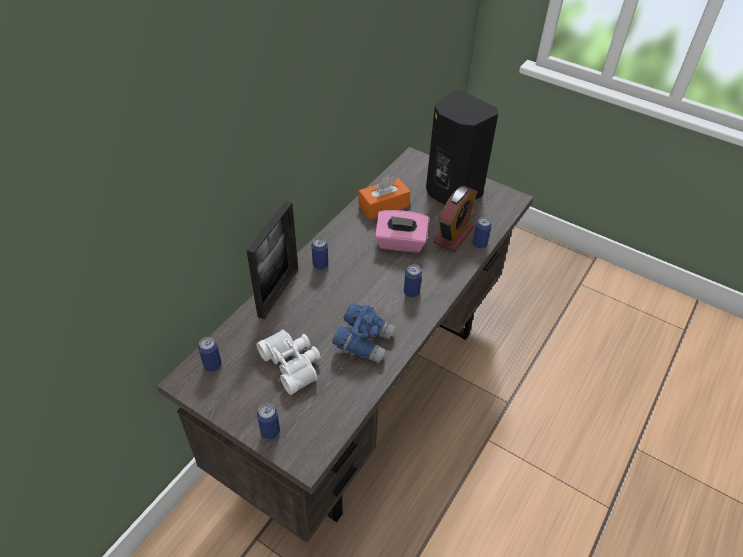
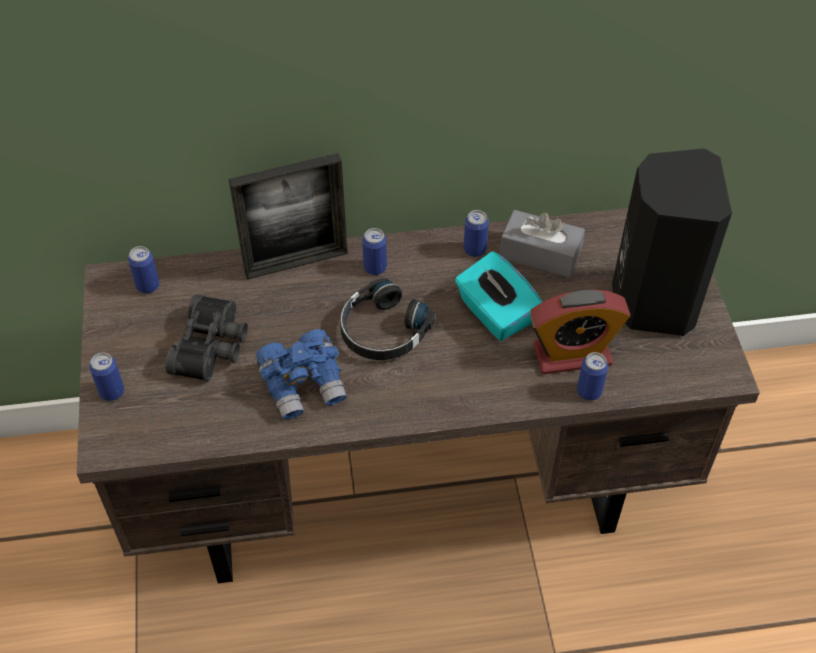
camera: 50 degrees right, 5 degrees up
white binoculars [256,329,321,395] -> black binoculars [165,294,248,381]
orange tissue box [358,176,411,220] -> grey tissue box [500,210,585,278]
pink tissue box [375,210,429,253] -> turquoise tissue box [455,251,542,341]
can [404,265,422,298] -> can moved to [464,210,489,257]
none -> black headphones [340,278,435,360]

